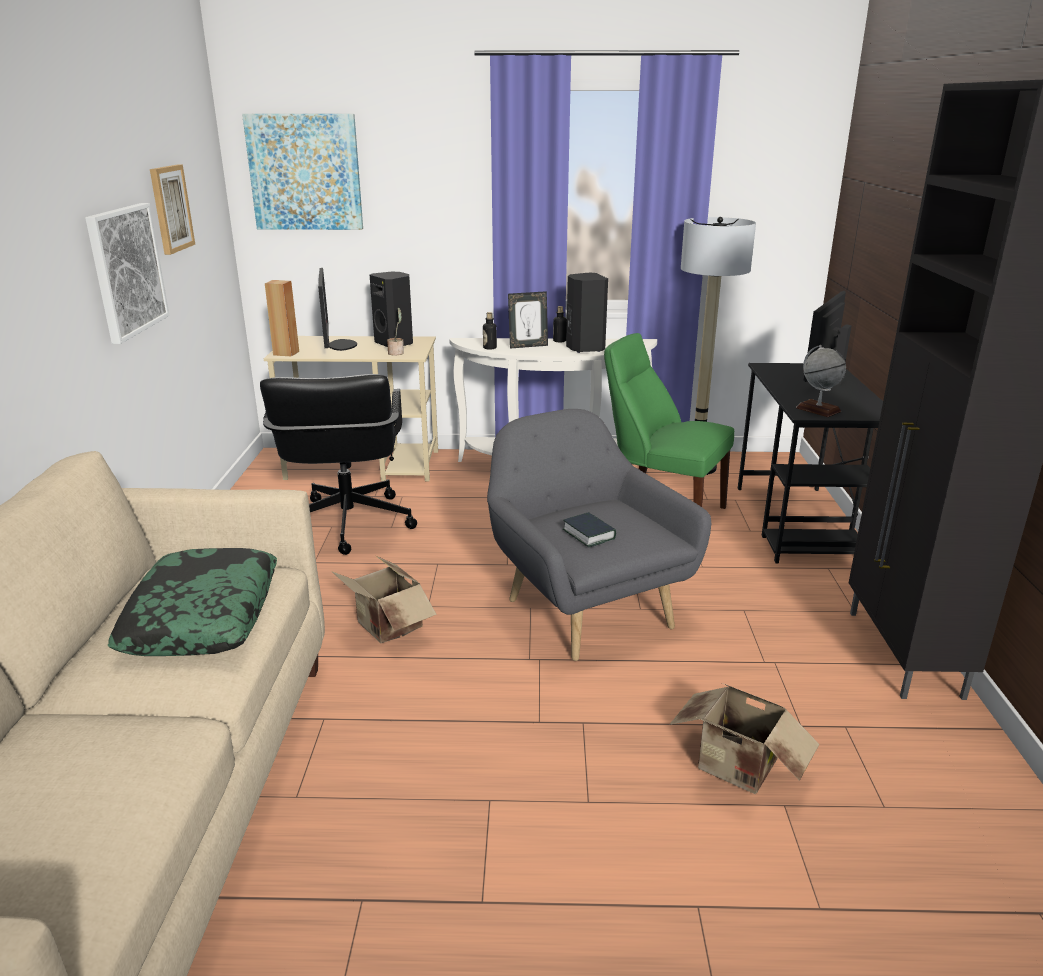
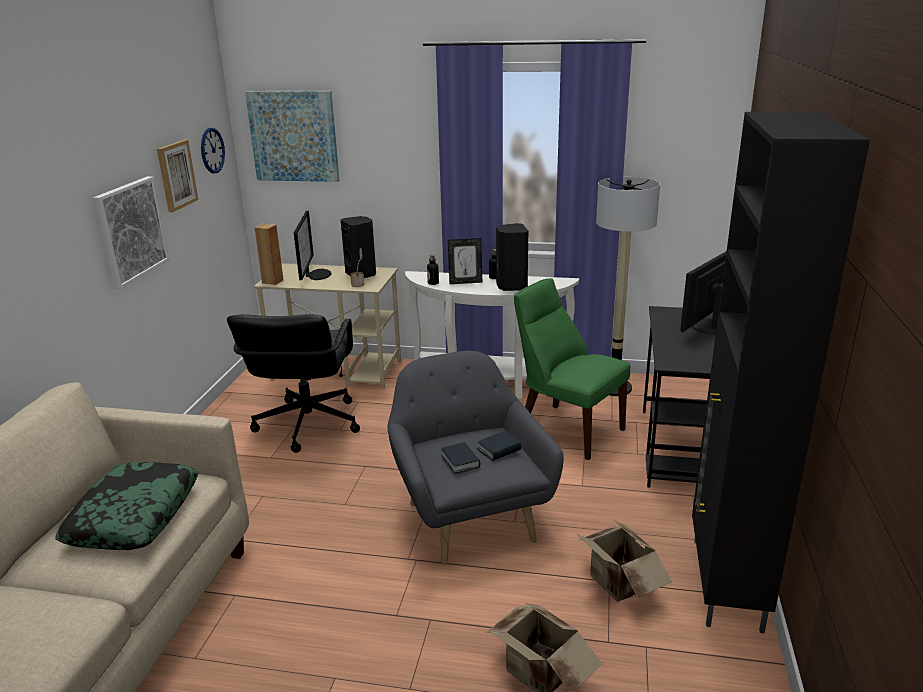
camera: 10 degrees right, 0 degrees up
cardboard box [331,556,437,643] -> cardboard box moved to [577,520,672,602]
globe [796,345,846,417] -> none
none -> wall clock [201,128,225,173]
none -> book [477,431,521,461]

